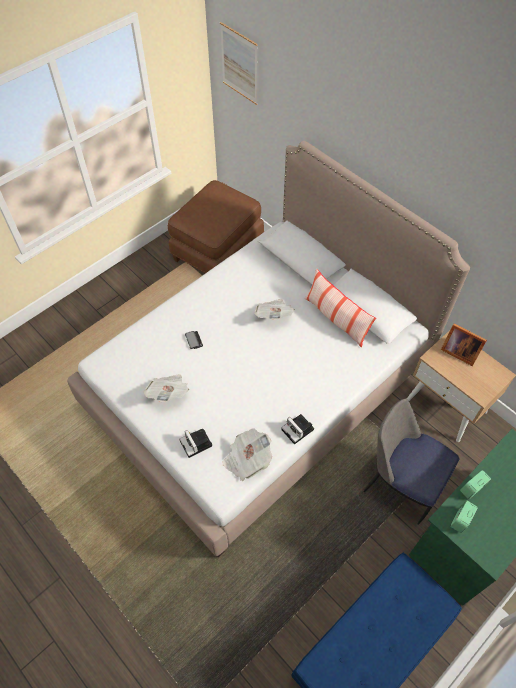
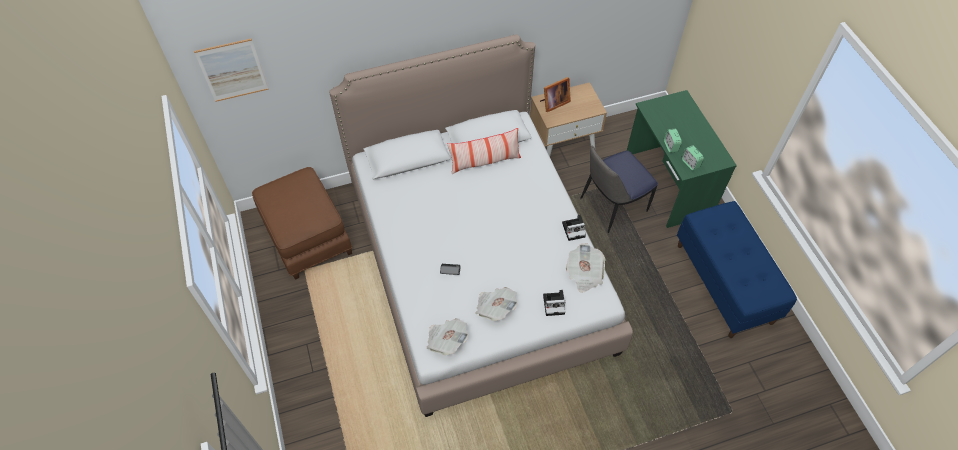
camera: 65 degrees left, 0 degrees up
newspaper [254,299,295,320] -> newspaper moved to [427,318,468,355]

